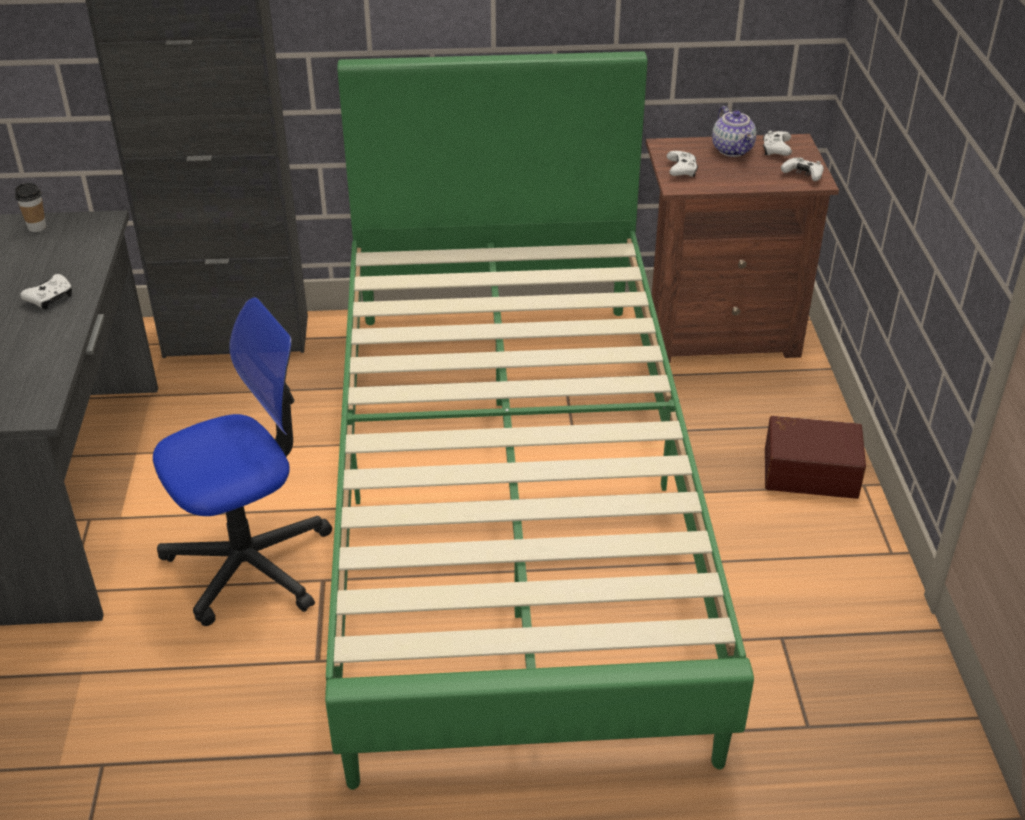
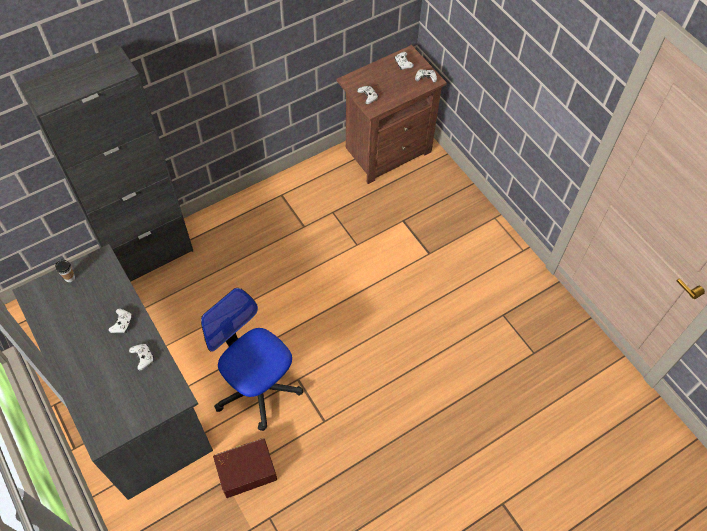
camera: 30 degrees left, 20 degrees up
office chair [153,297,332,626] -> office chair turned 75 degrees counterclockwise [201,288,304,431]
green bed [325,51,754,790] -> none
teapot [712,106,757,157] -> none
brown storage box [765,416,866,499] -> brown storage box moved to [213,438,277,498]
none -> white game controller [129,344,154,370]

